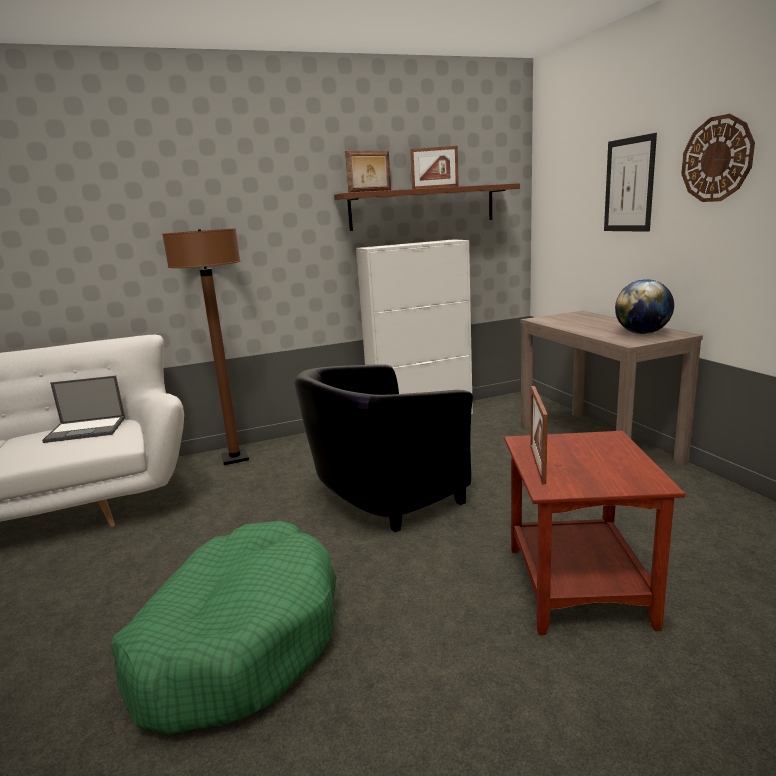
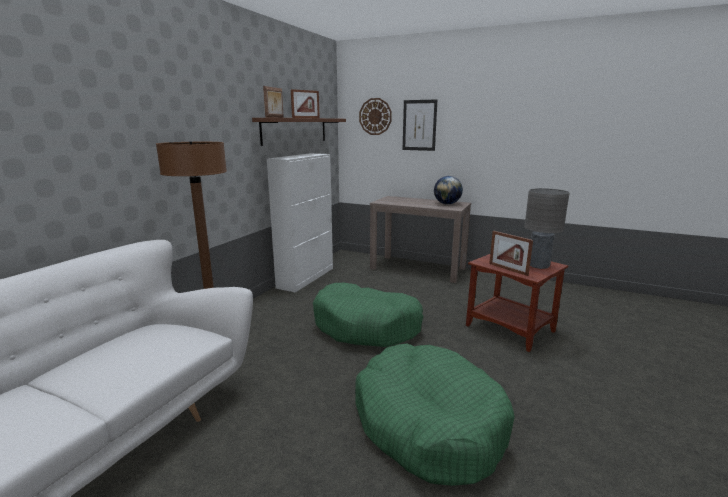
camera: 45 degrees left, 0 degrees up
laptop [42,376,125,443] -> none
black armchair [294,364,473,532] -> green dog bed [313,283,424,347]
wall clock [681,114,755,202] -> wall clock moved to [359,98,392,135]
none -> grey table lamp [524,188,570,269]

